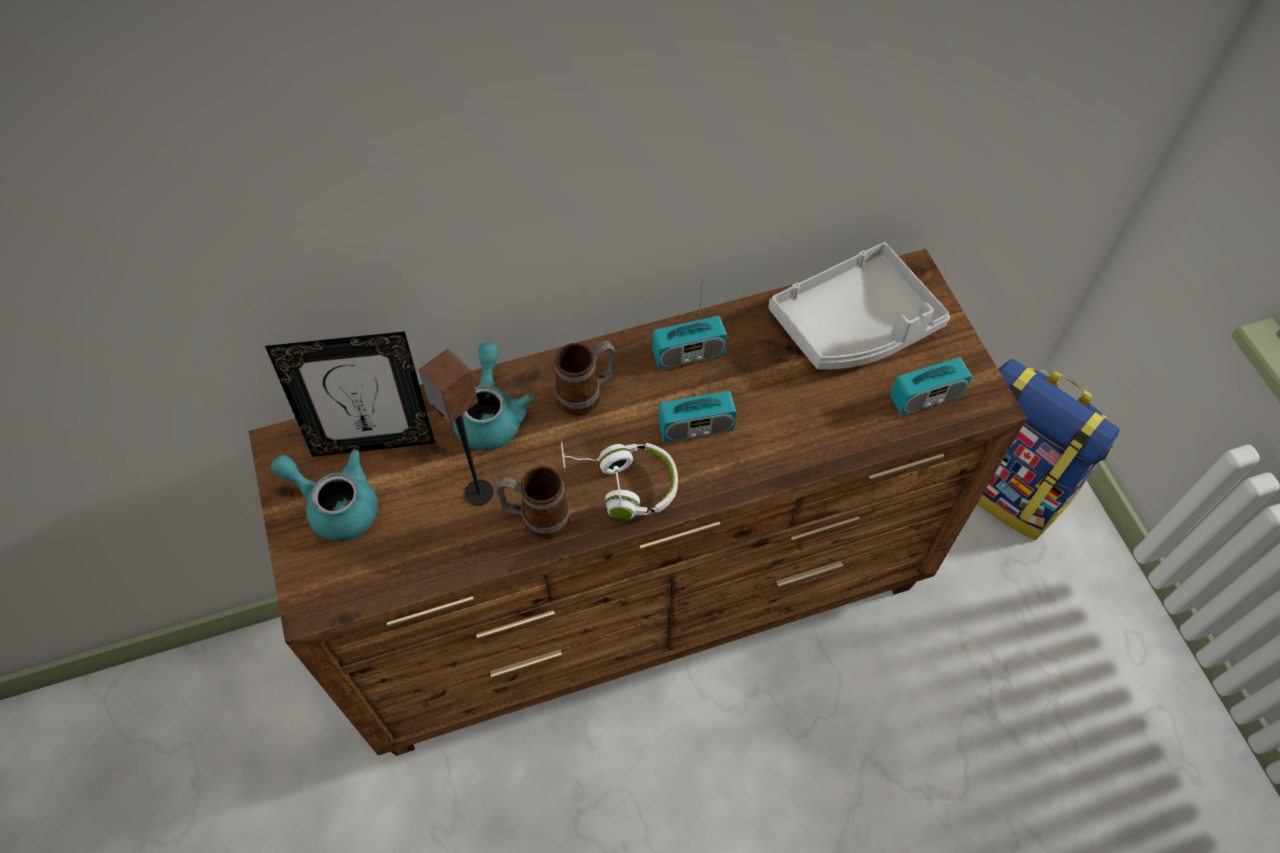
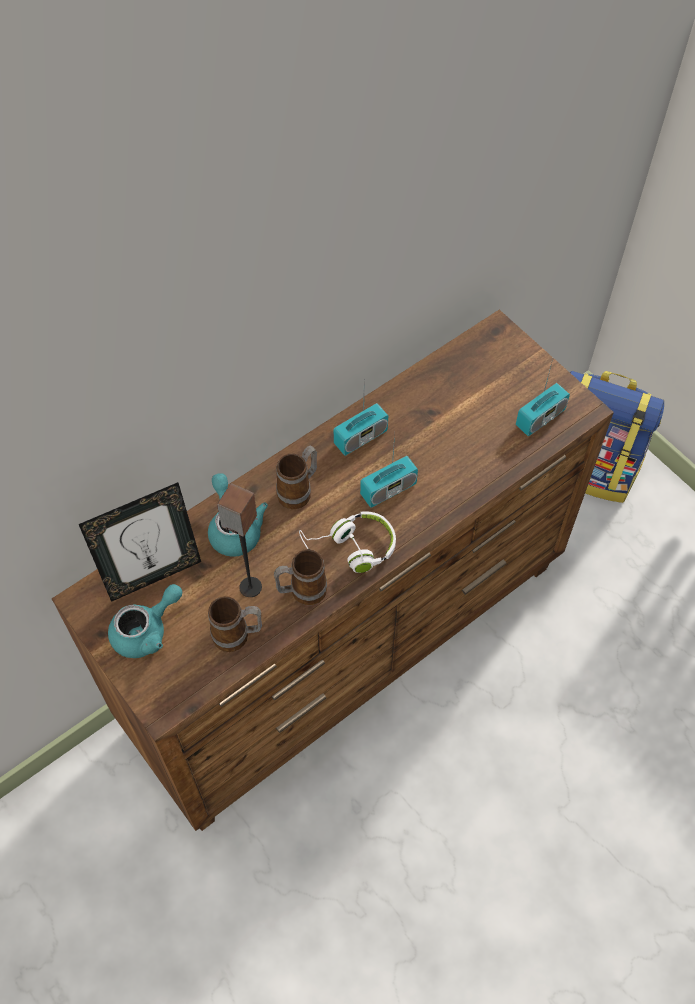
camera: 20 degrees left, 0 degrees up
turquoise teapot [271,450,378,541] -> turquoise teapot turned 135 degrees clockwise [108,584,182,658]
grey tray [768,242,950,370] -> none
none -> mug [208,596,262,652]

